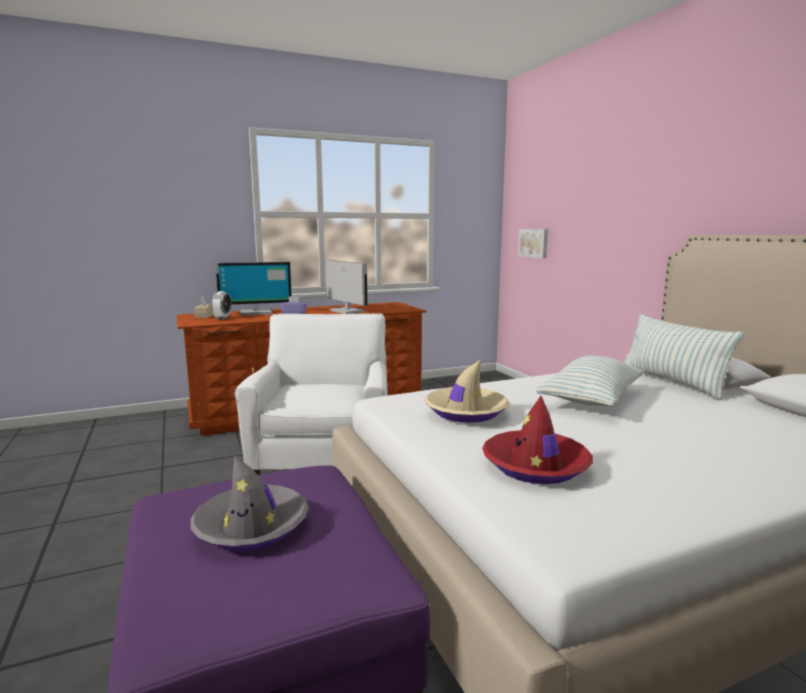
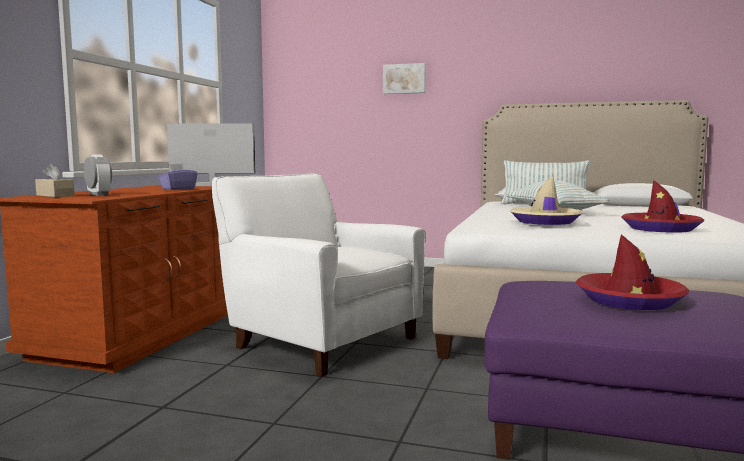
camera: 50 degrees left, 5 degrees down
grey hat [190,455,309,551] -> red hat [576,234,689,310]
monitor [215,262,292,316] -> none
picture [518,229,548,258] -> picture moved to [383,63,426,94]

